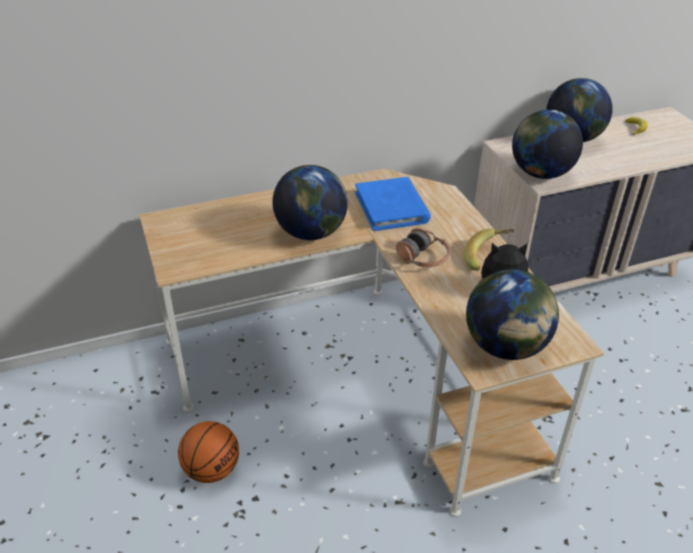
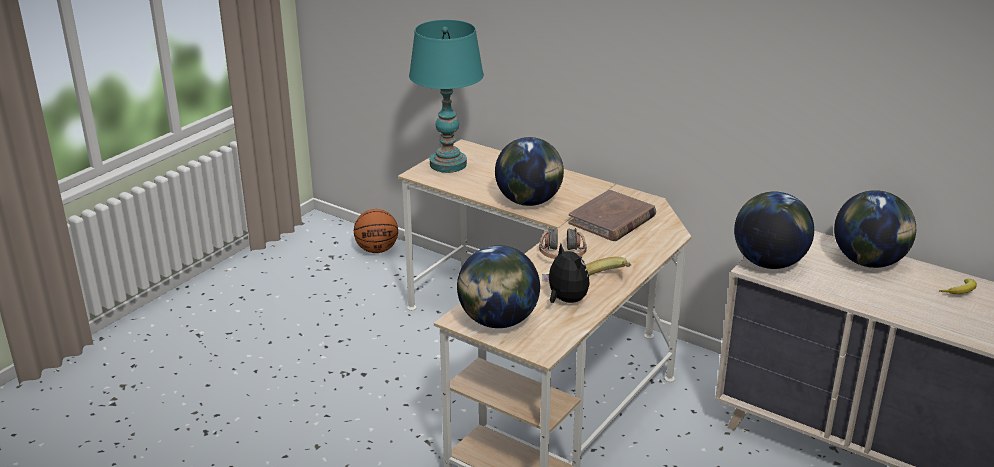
camera: 55 degrees right, 10 degrees down
basketball [178,421,239,483] -> basketball moved to [354,209,398,253]
blue book [355,177,431,231] -> brown book [568,189,656,241]
none -> turquoise table lamp [409,20,484,173]

